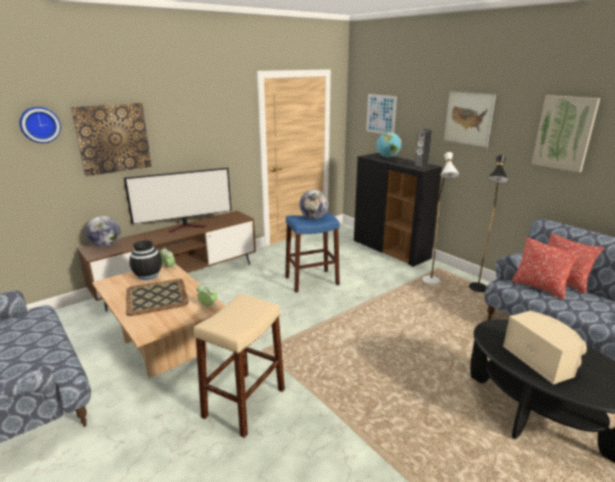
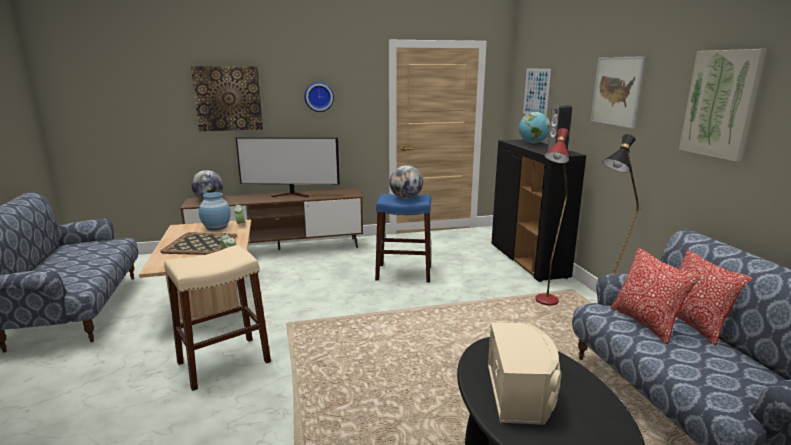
camera: 25 degrees right, 5 degrees down
wall clock [19,107,61,143] -> wall clock moved to [304,82,334,112]
black vase [129,240,162,280] -> blue vase [199,192,231,231]
white floor lamp [422,152,460,285] -> red floor lamp [535,128,569,306]

